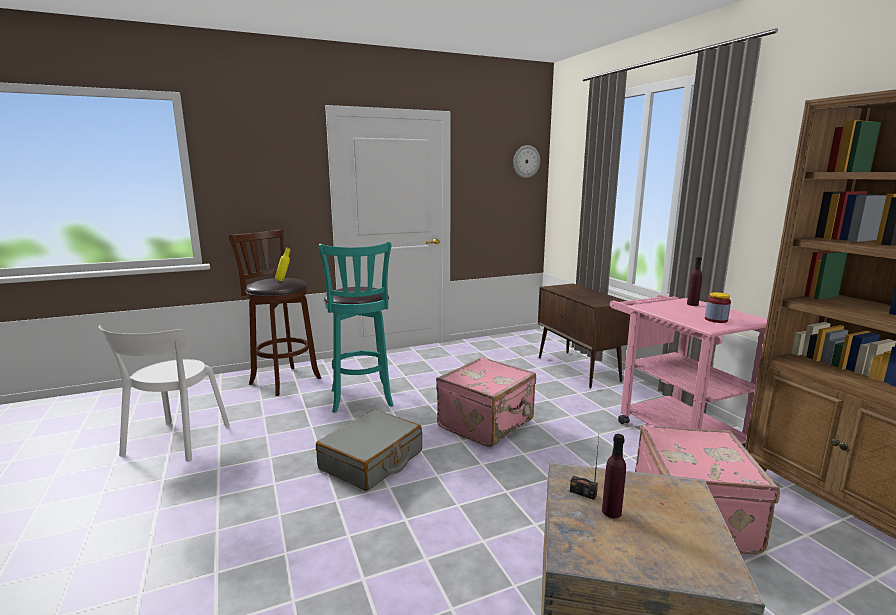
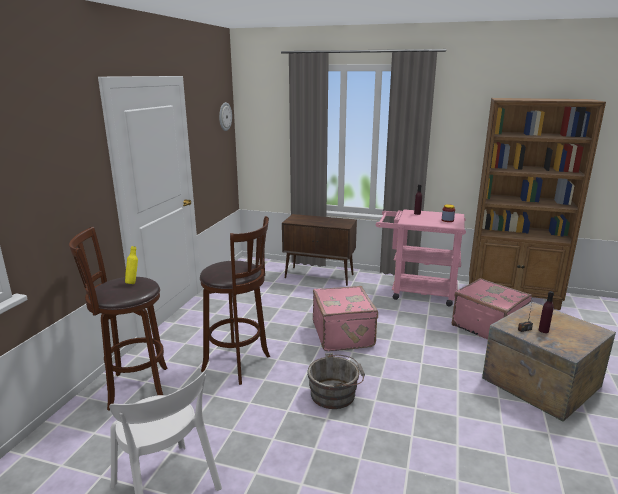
camera: 50 degrees left, 5 degrees up
grey suitcase [316,409,422,491] -> grey bucket [307,353,365,409]
turquoise stool [318,242,394,413] -> brown stool [200,216,270,385]

